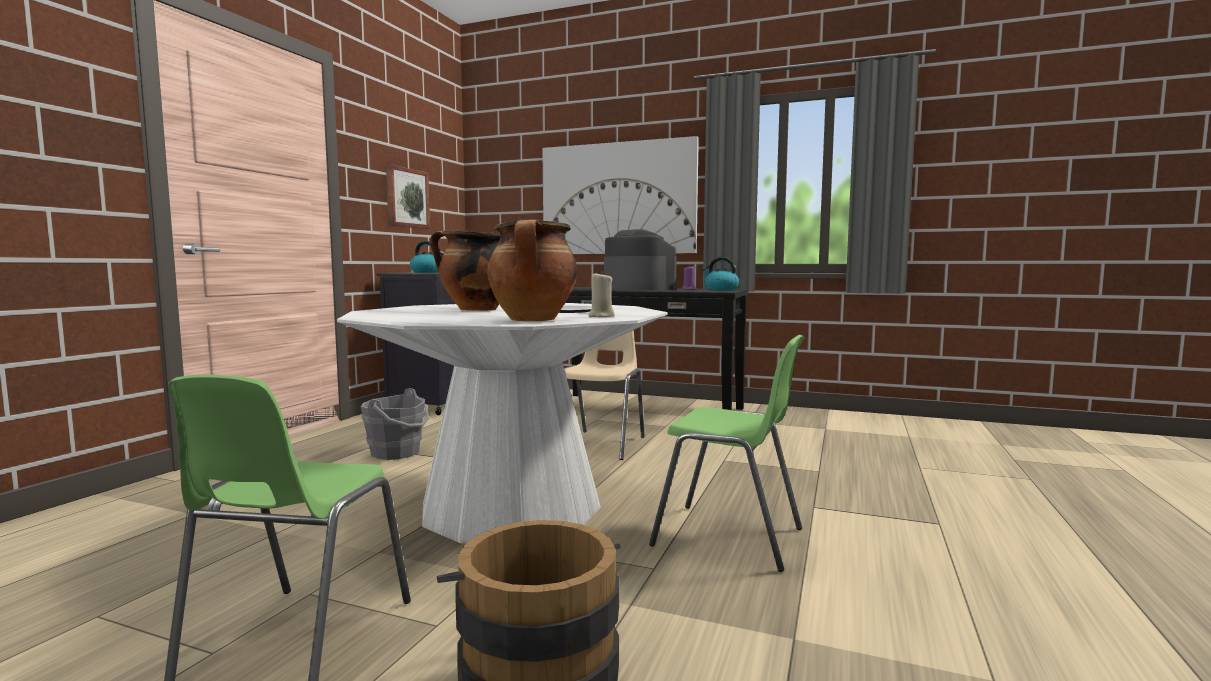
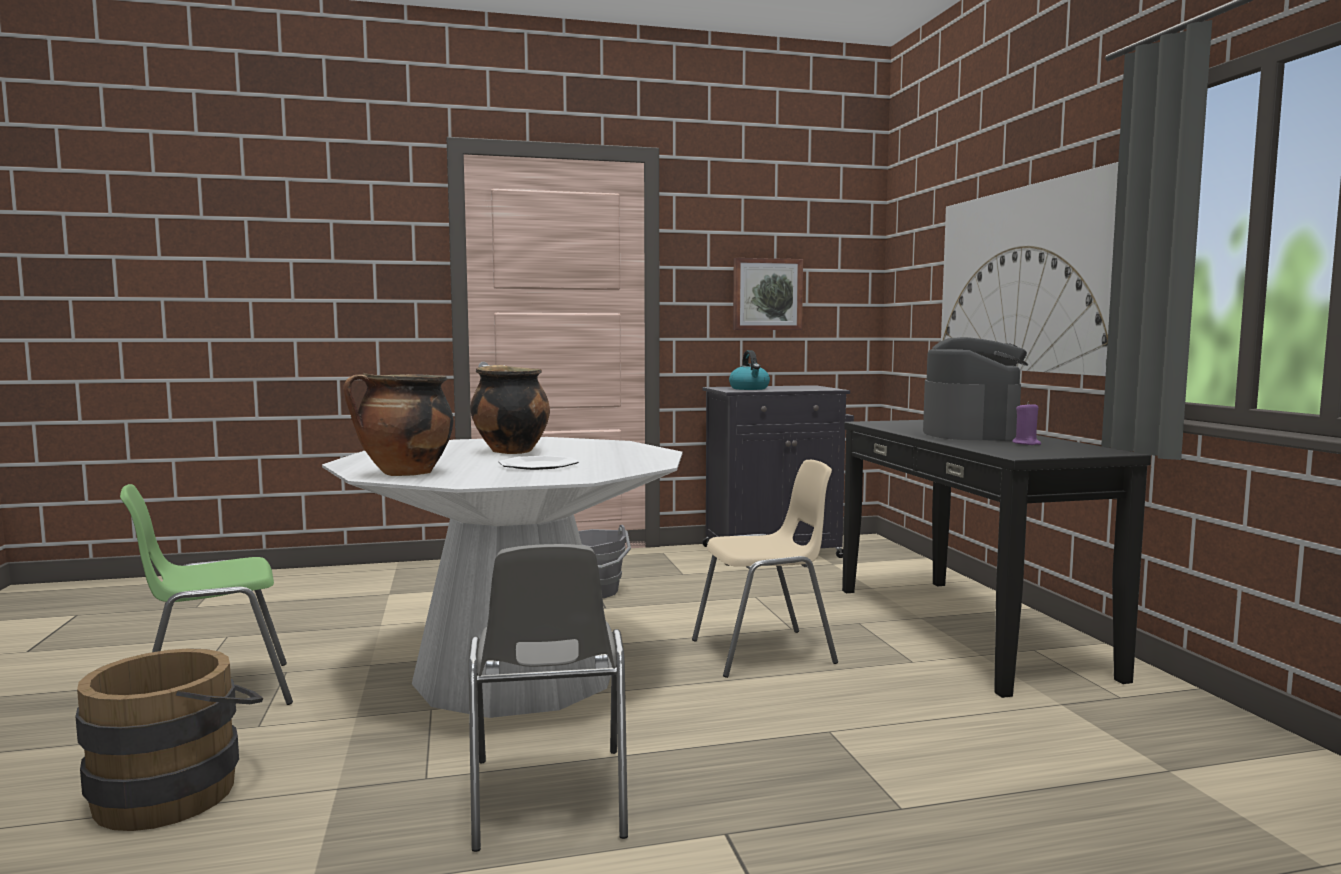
camera: 55 degrees right, 0 degrees up
beige candle [588,271,615,317] -> none
green chair [649,335,804,572] -> grey chair [468,544,628,852]
kettle [701,257,739,290] -> none

